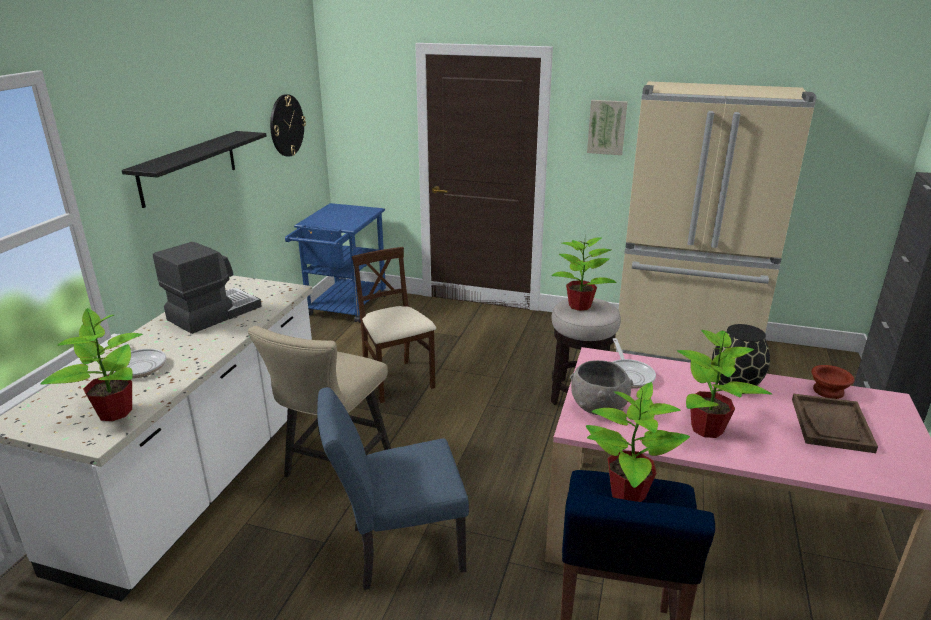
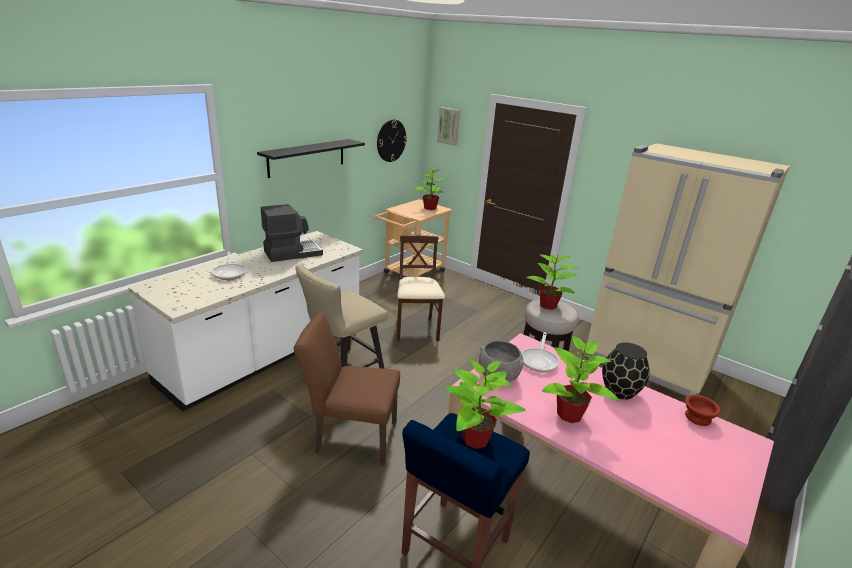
camera: 20 degrees right, 0 degrees up
potted plant [40,308,143,421] -> potted plant moved to [412,167,448,210]
blue cart [285,203,386,323] -> beige cart [374,199,453,277]
blue chair [317,387,469,590] -> brown chair [294,313,400,465]
picture [587,100,628,155] -> picture moved to [437,107,460,146]
brown tray [792,394,878,453] -> none

